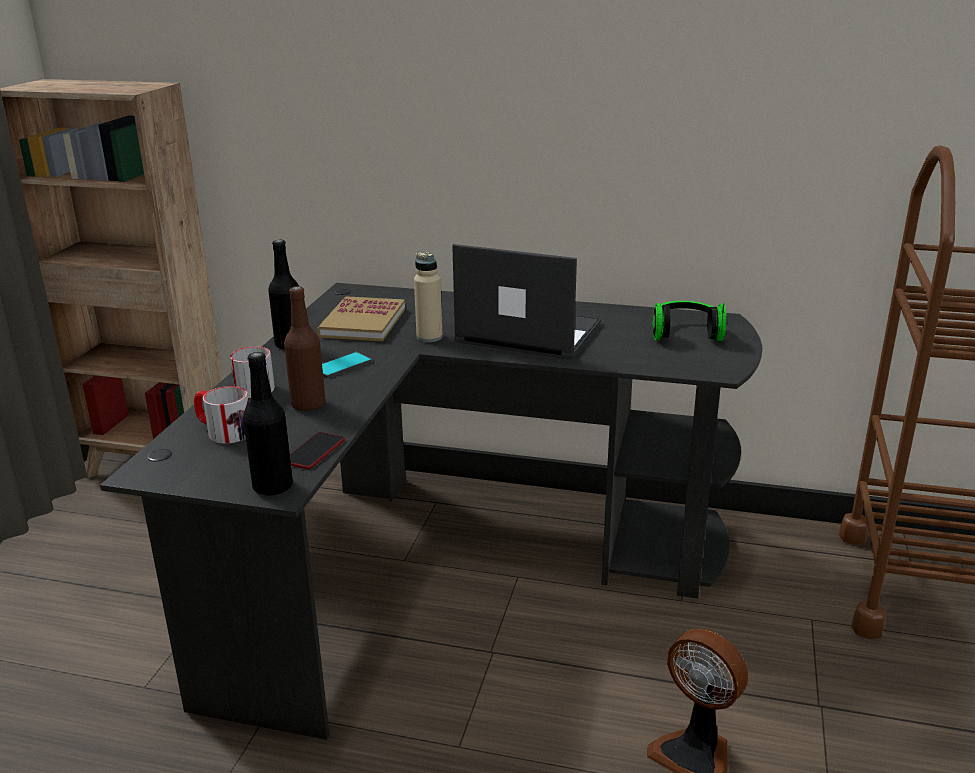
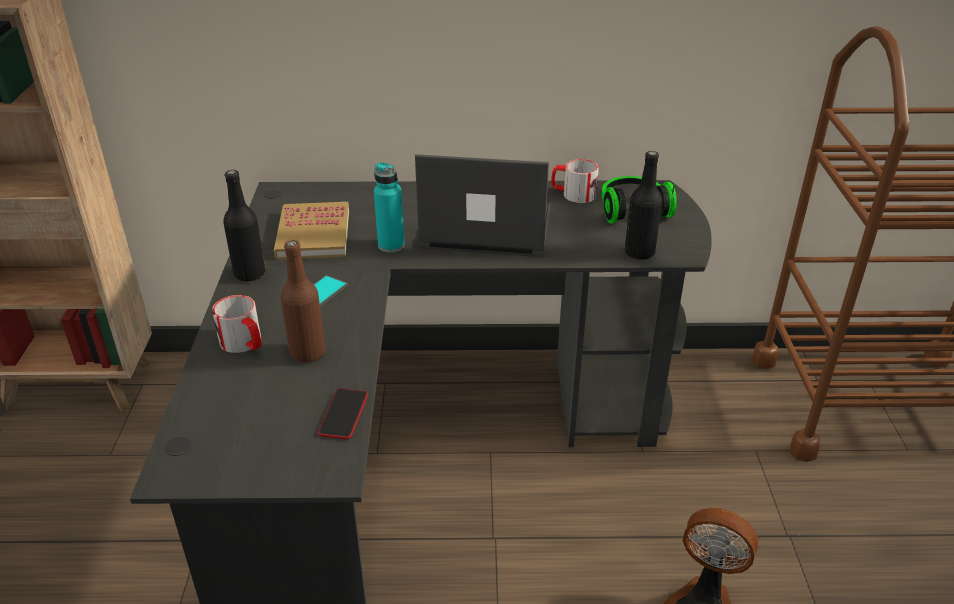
camera: 15 degrees left, 10 degrees up
mug [194,386,249,444] -> mug moved to [551,159,599,203]
black bottle [243,352,293,496] -> black bottle moved to [625,151,662,260]
beige bottle [414,251,443,342] -> turquoise bottle [374,162,405,253]

